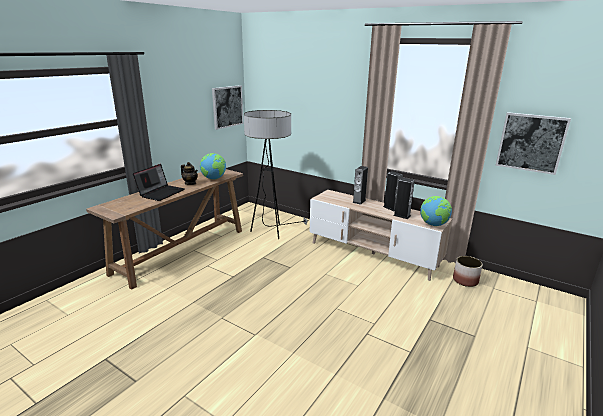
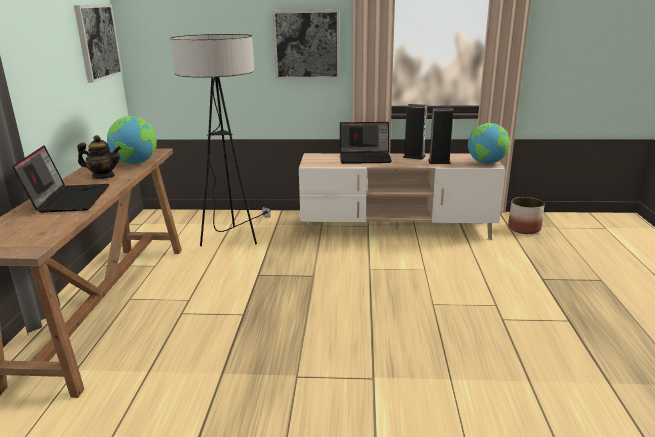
camera: 30 degrees left, 0 degrees up
speaker [352,166,368,205] -> laptop [340,122,392,164]
picture [495,112,571,175] -> picture moved to [272,10,340,79]

